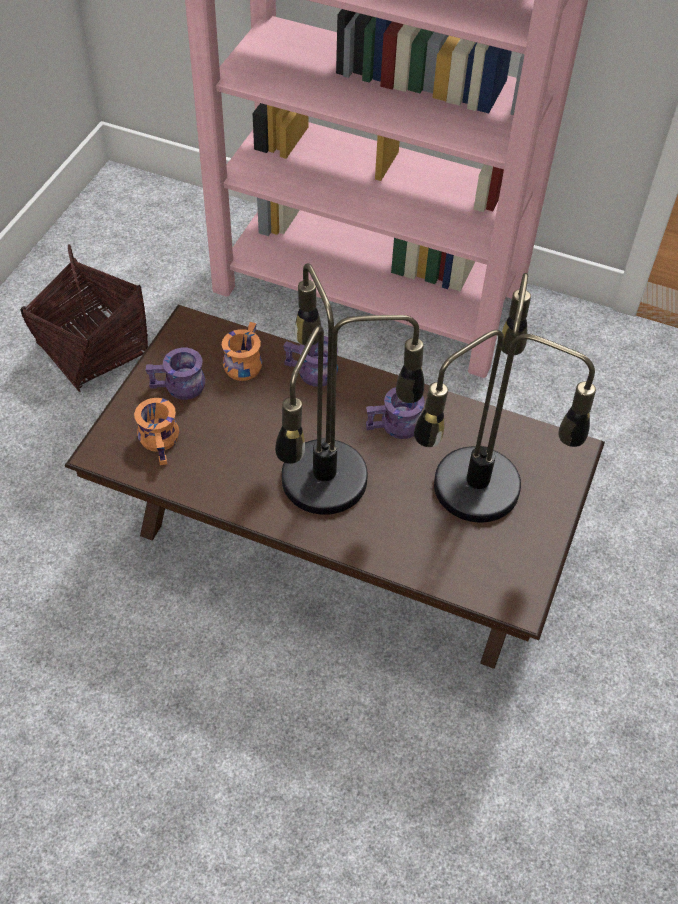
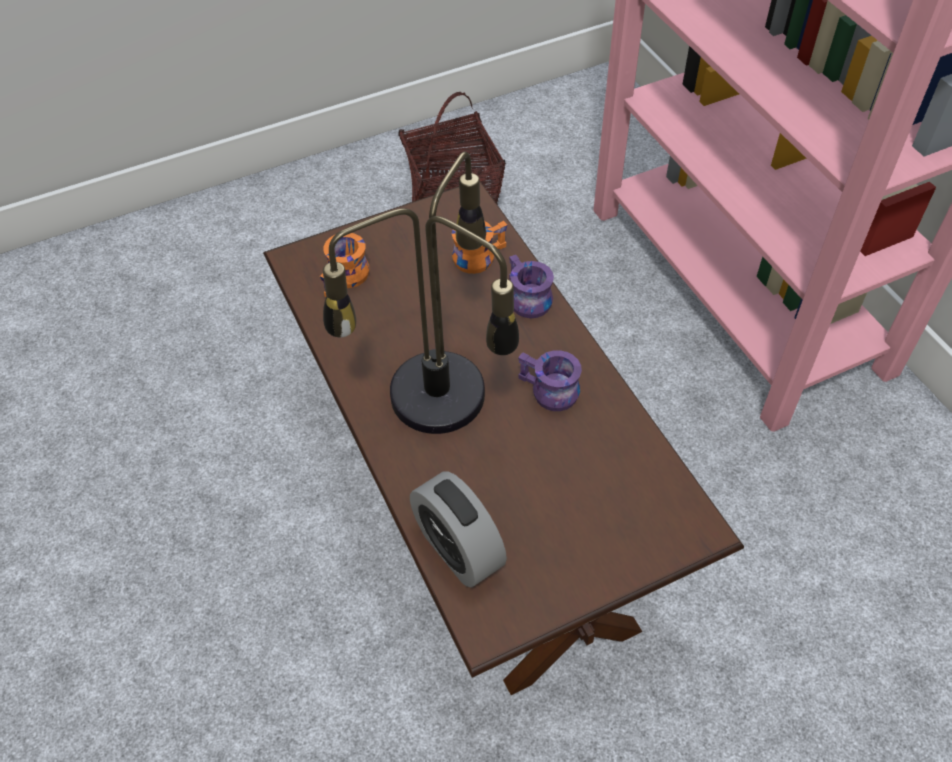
camera: 45 degrees right, 0 degrees up
purple mug [146,348,205,400] -> none
table lamp [414,273,596,522] -> none
none -> alarm clock [410,471,507,588]

